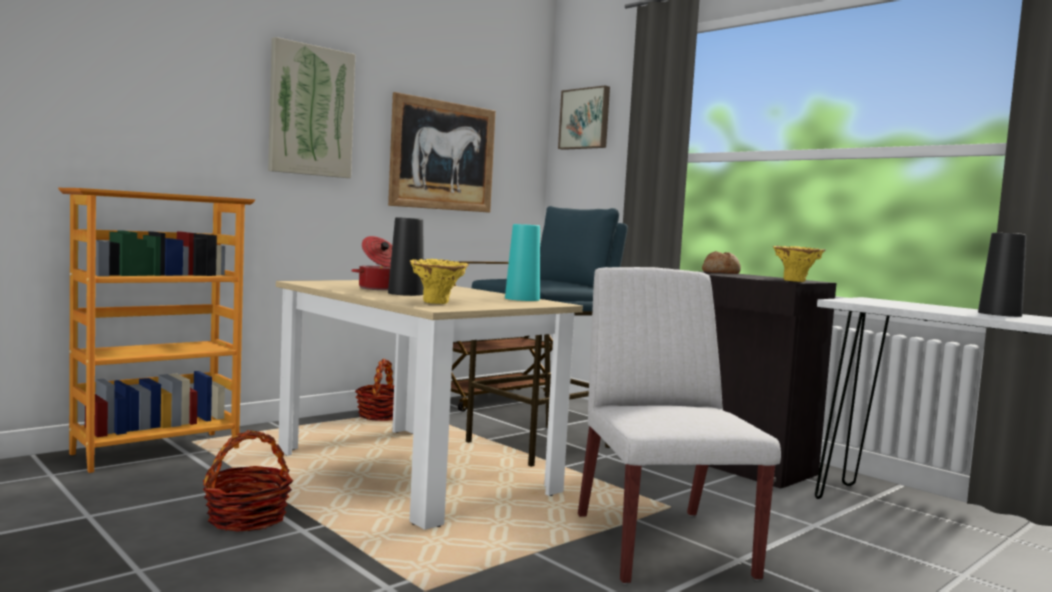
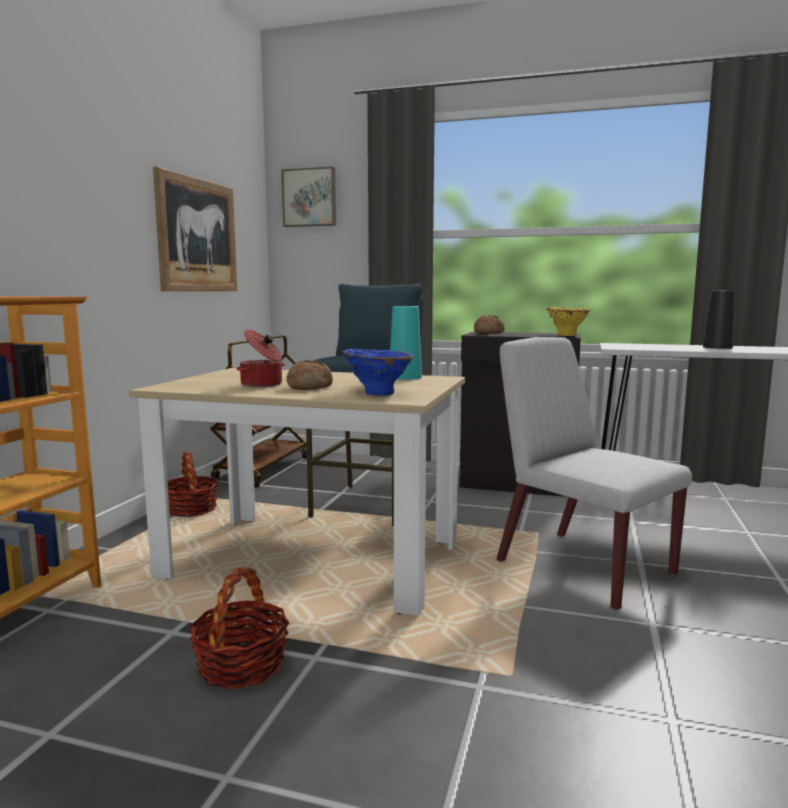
camera: 30 degrees left, 5 degrees up
picture [268,37,355,178] -> none
black vase [388,217,424,296] -> bread [287,360,333,390]
yellow vase [410,259,469,304] -> blue vase [342,349,414,396]

